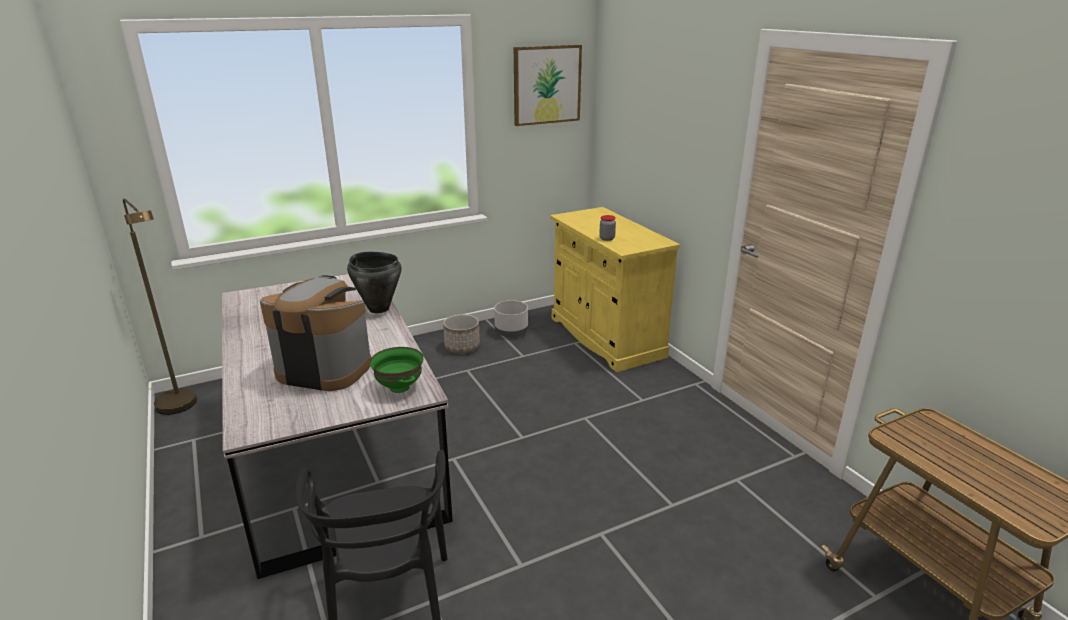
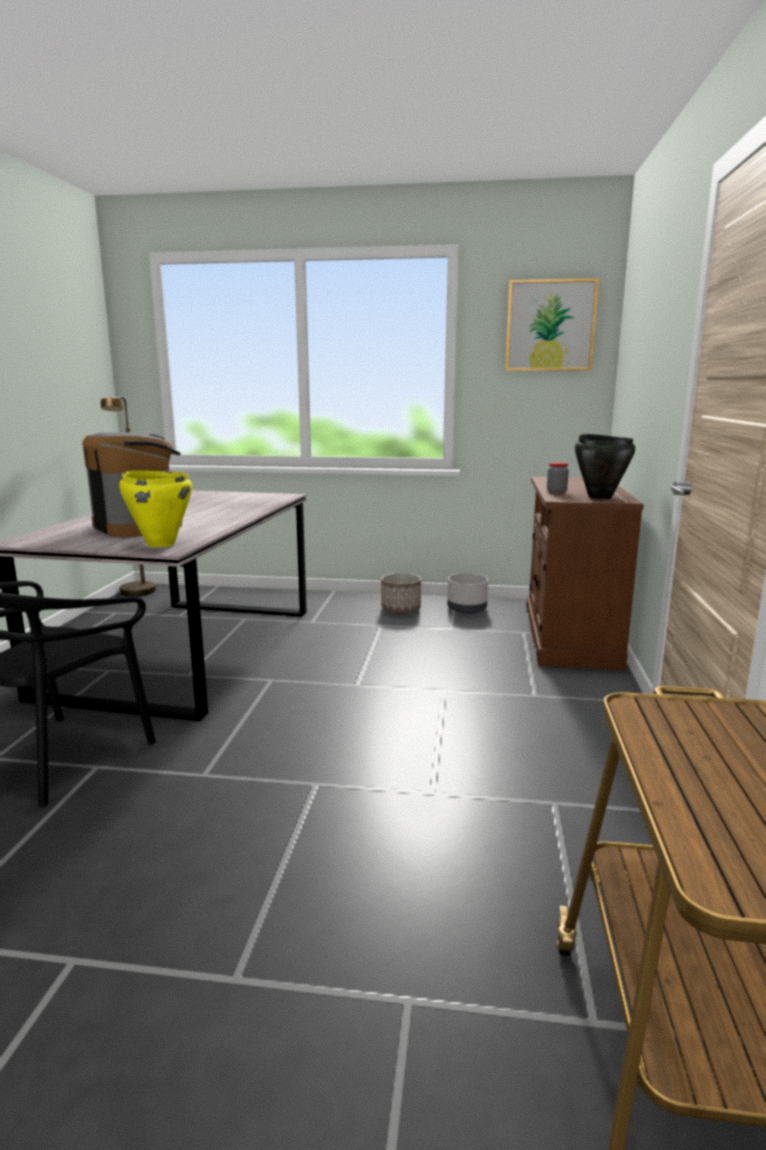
camera: 35 degrees right, 10 degrees down
black cooking pot [347,252,402,313] -> black cooking pot moved to [575,434,635,499]
green bowl [370,347,424,393] -> yellow cooking pot [119,471,192,547]
yellow cabinet [550,207,680,372] -> brown cabinet [526,477,644,670]

